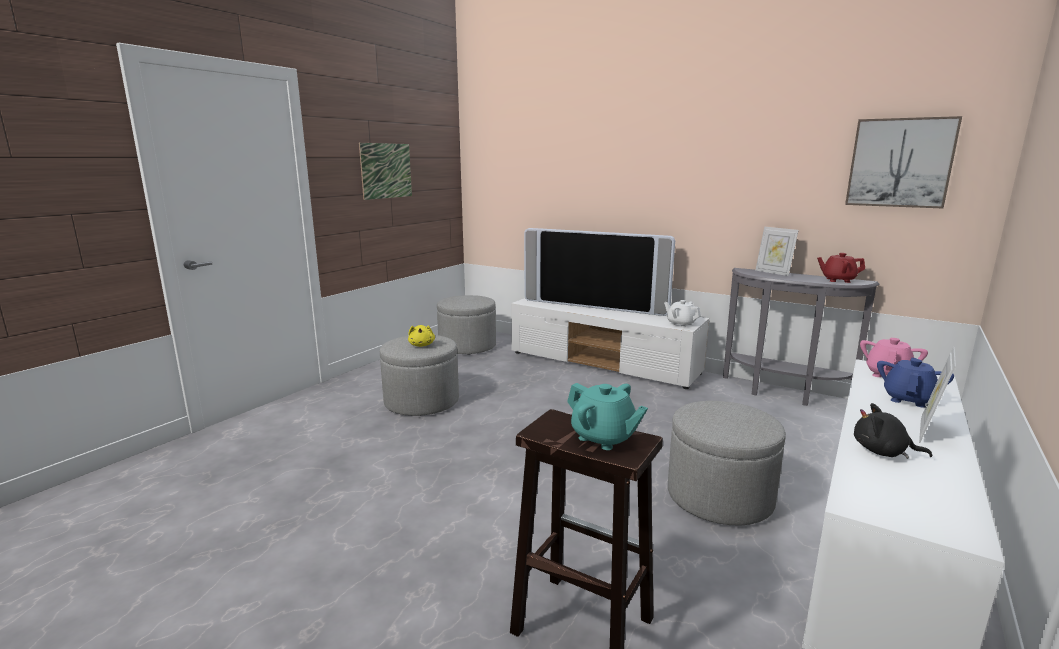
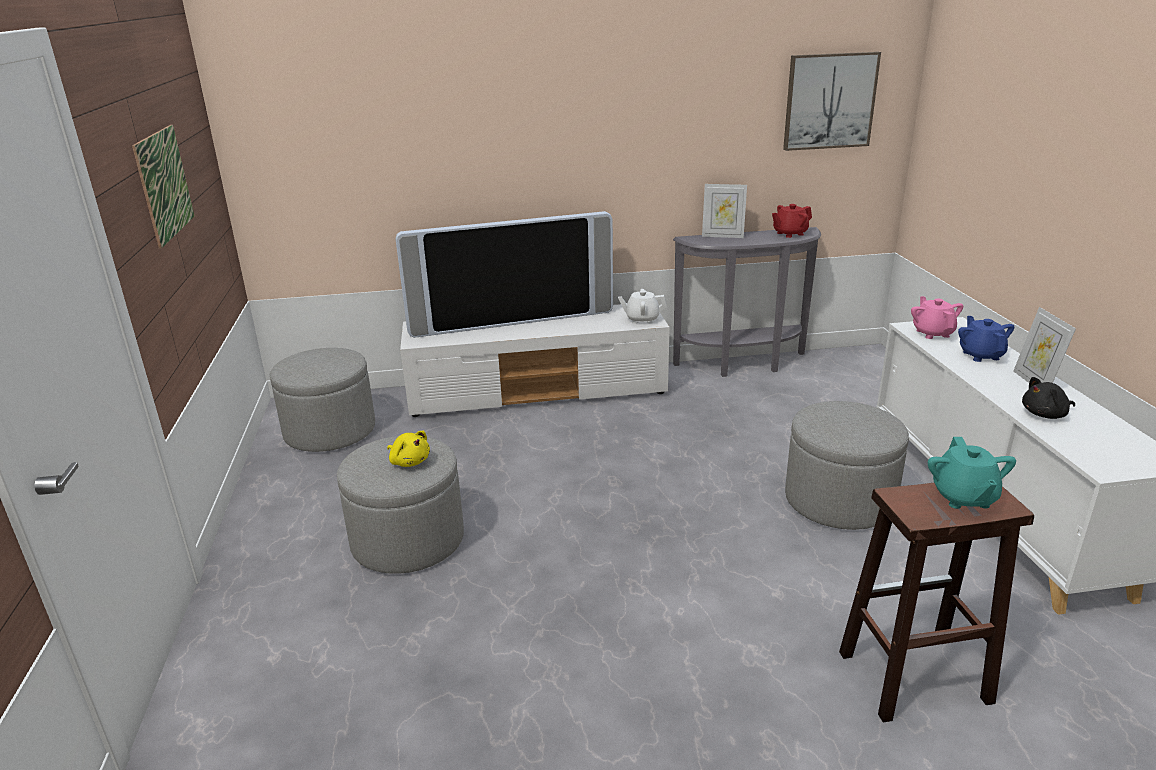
camera: 40 degrees left, 10 degrees up
turquoise teapot [567,383,648,450] -> turquoise teapot turned 90 degrees clockwise [928,437,1016,509]

